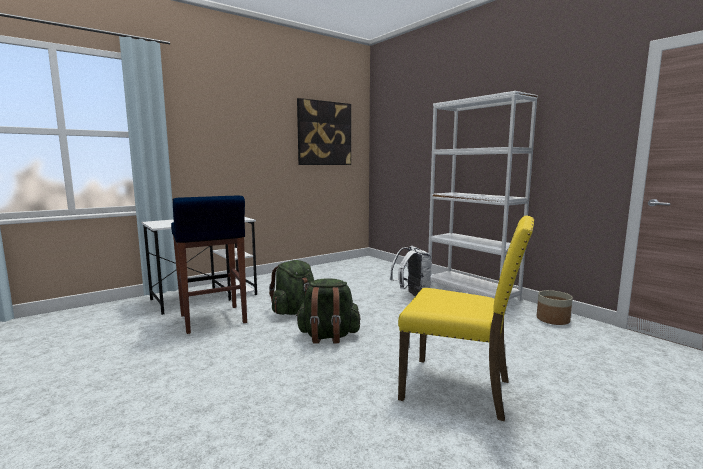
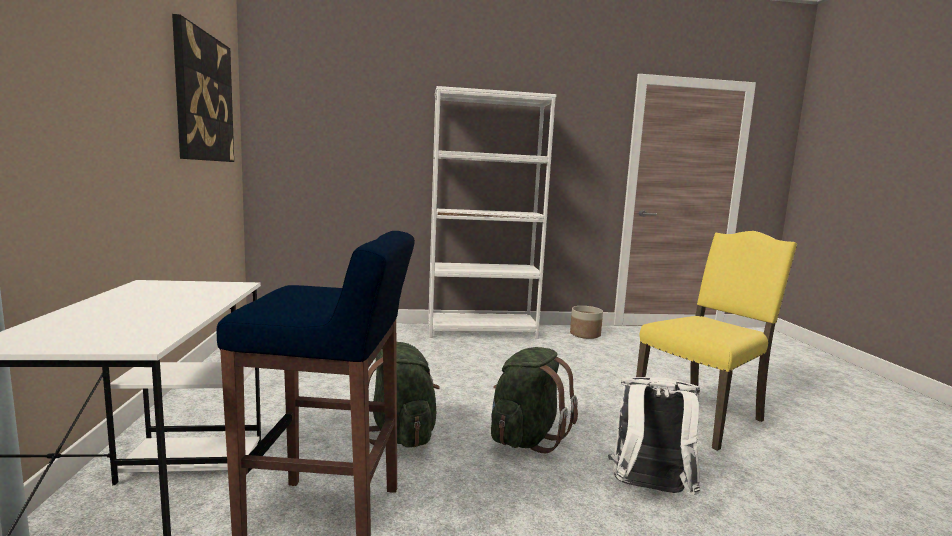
camera: 60 degrees left, 0 degrees up
white backpack [390,246,432,296] -> white backpack moved to [608,377,701,495]

